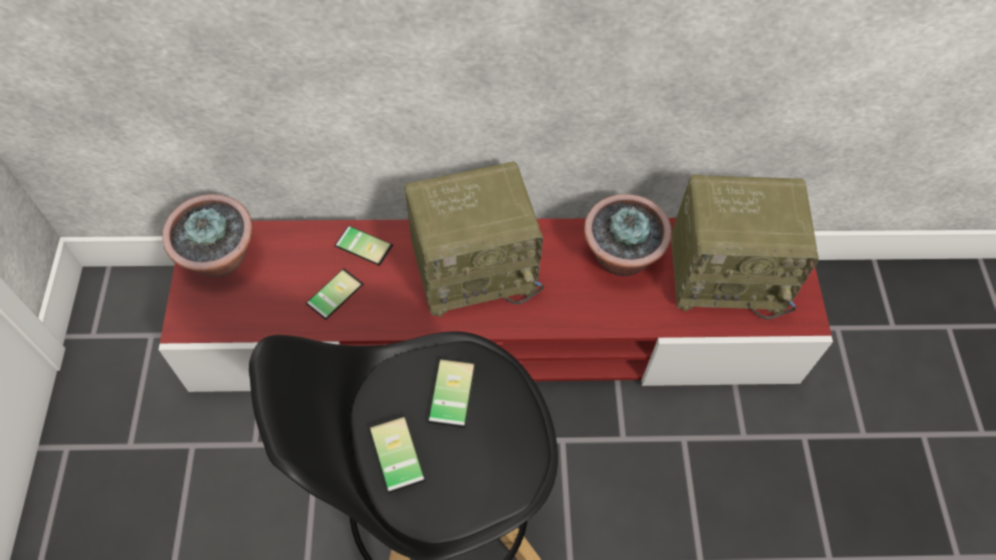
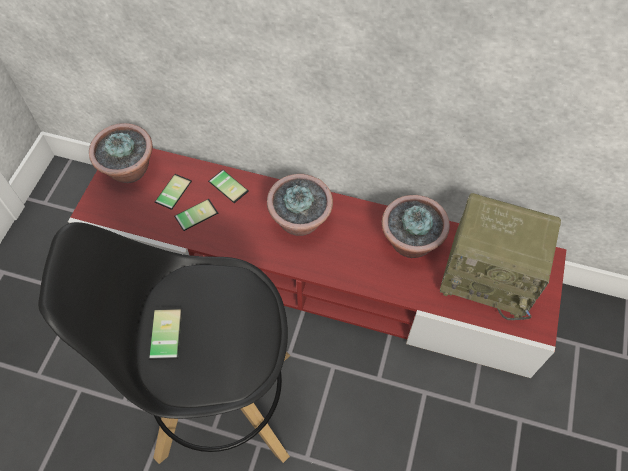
camera: 20 degrees right, 0 degrees up
radio [404,161,544,317] -> potted plant [267,174,333,236]
phone [428,357,476,428] -> phone moved to [155,174,192,210]

